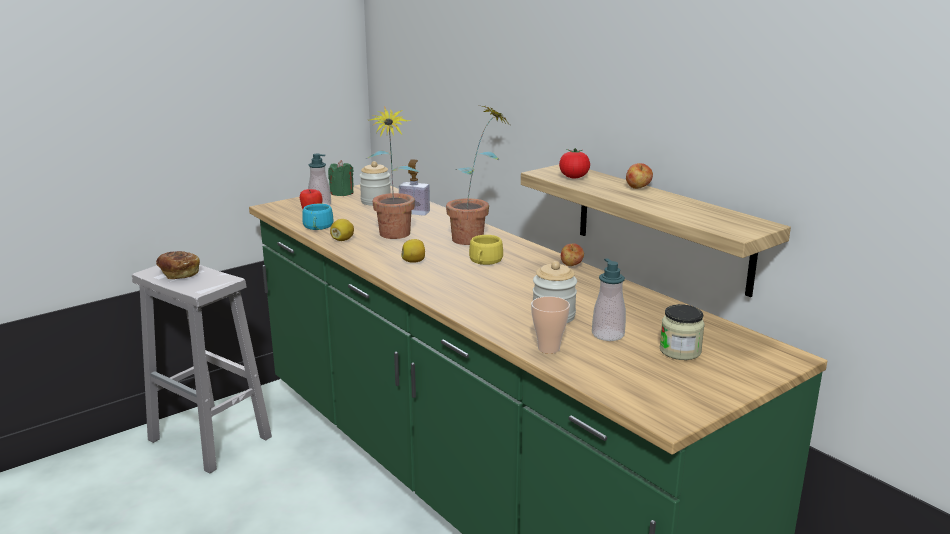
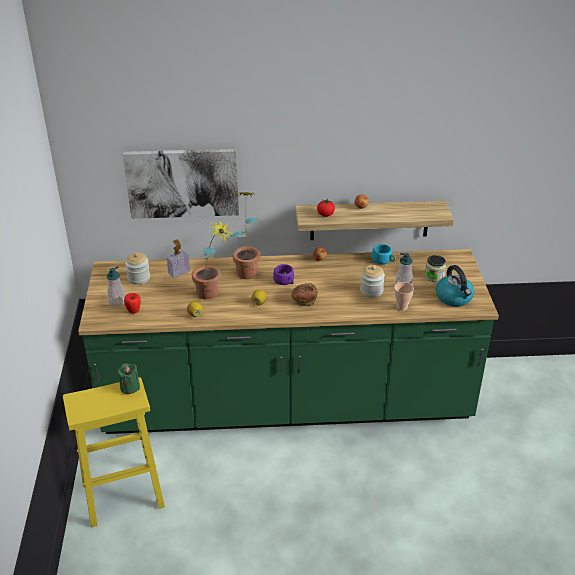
camera: 55 degrees left, 15 degrees up
white stool [132,264,272,474] -> yellow stool [63,377,165,527]
bread [156,251,200,279] -> bread moved to [291,283,318,306]
turquoise cup [302,204,334,230] -> turquoise cup moved to [372,244,396,264]
green candle [328,160,354,196] -> green candle moved to [118,363,140,394]
yellow cup [469,235,503,265] -> purple cup [273,264,294,285]
none -> picture [123,149,239,219]
none -> kettle [436,265,474,306]

